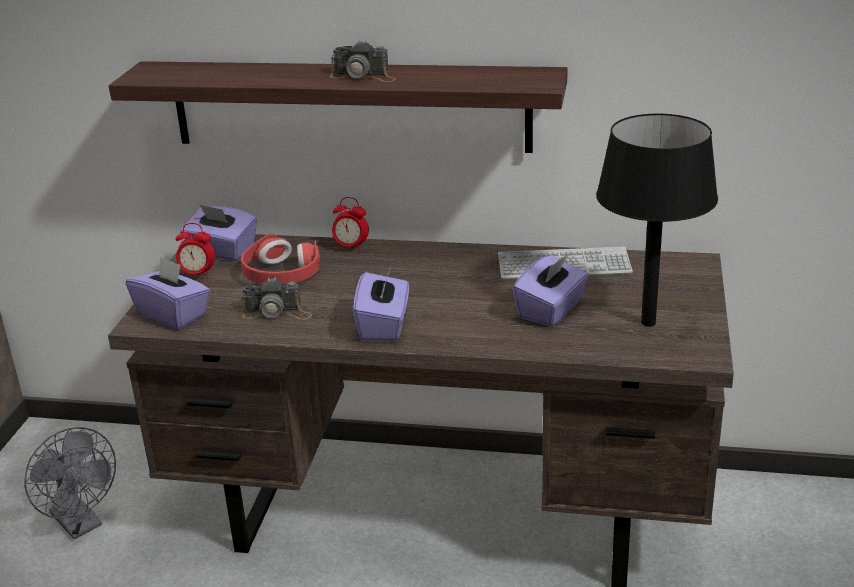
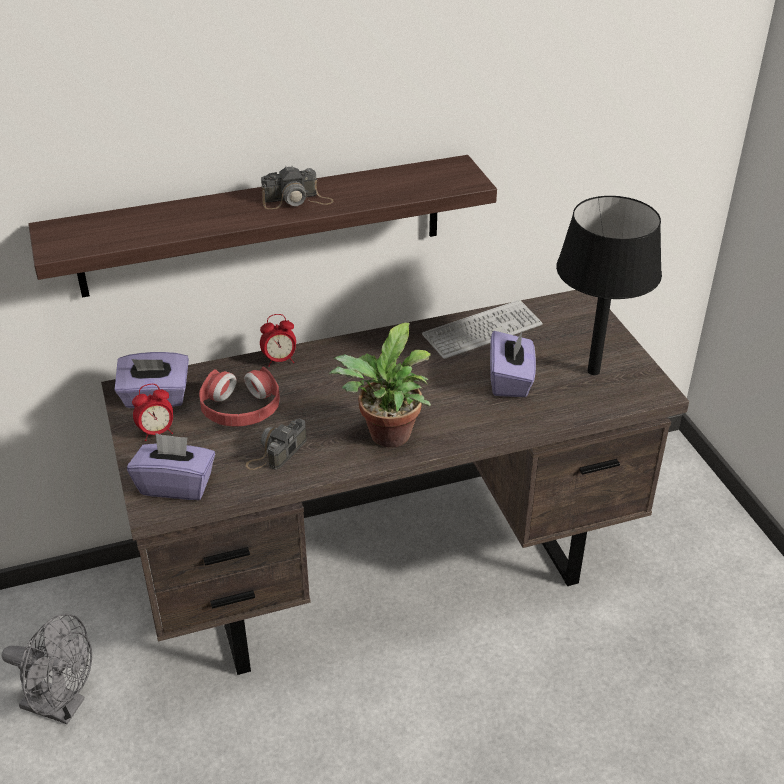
camera: 30 degrees left, 10 degrees up
camera [242,277,312,320] -> camera turned 150 degrees clockwise [245,418,307,470]
purple tissue box [353,268,409,341] -> potted plant [329,323,431,447]

